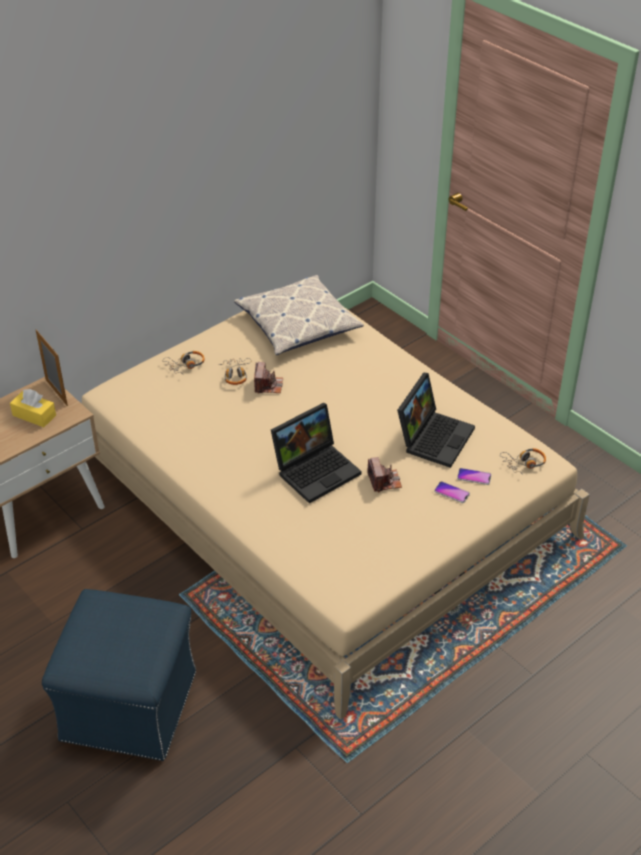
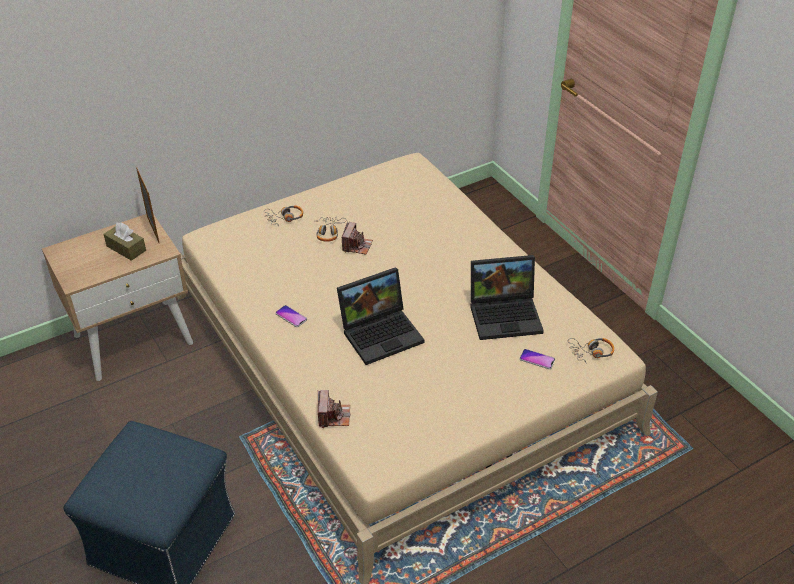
camera: 10 degrees right, 0 degrees up
yellow tissue box [10,389,56,427] -> brown tissue box [103,223,146,261]
pillow [234,275,364,355] -> none
camera [367,457,402,492] -> camera moved to [318,390,350,428]
laptop [397,373,475,468] -> laptop turned 45 degrees clockwise [470,255,544,340]
phone [434,481,470,503] -> phone moved to [275,305,307,327]

